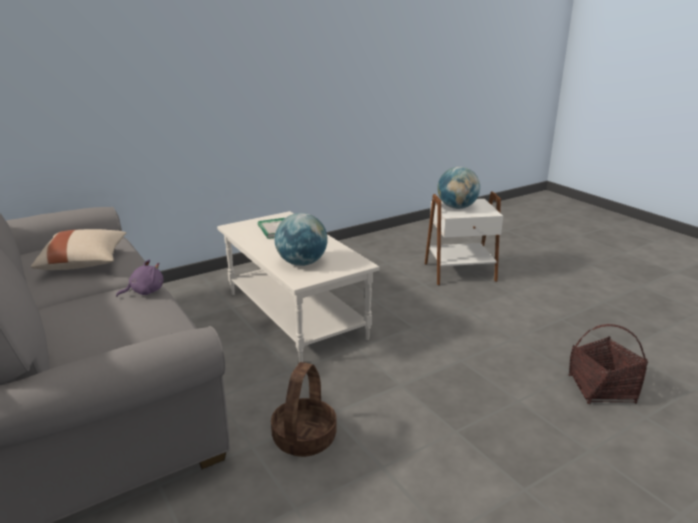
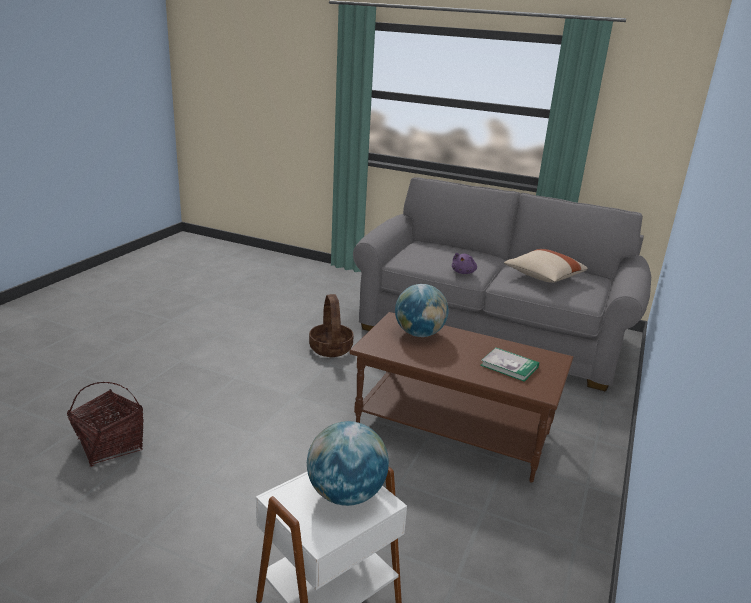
camera: 145 degrees right, 0 degrees up
white coffee table [217,211,380,363] -> brown coffee table [350,312,573,483]

